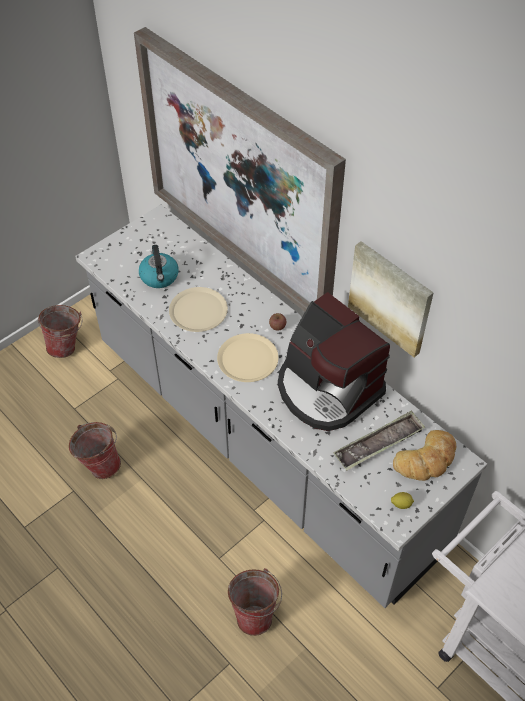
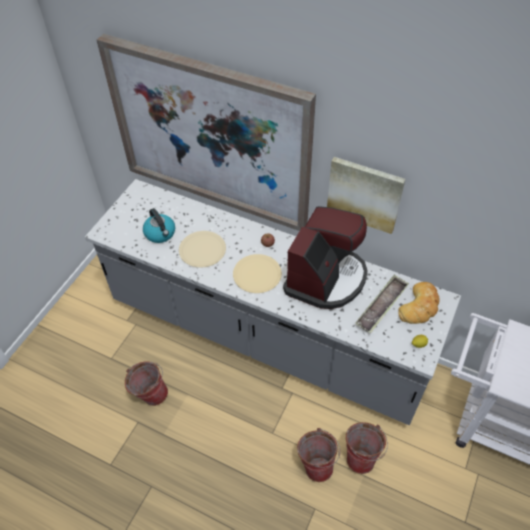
camera: 20 degrees left, 0 degrees up
bucket [38,305,83,358] -> bucket moved to [346,422,388,474]
coffee machine [278,292,390,431] -> coffee machine turned 90 degrees counterclockwise [283,206,368,309]

